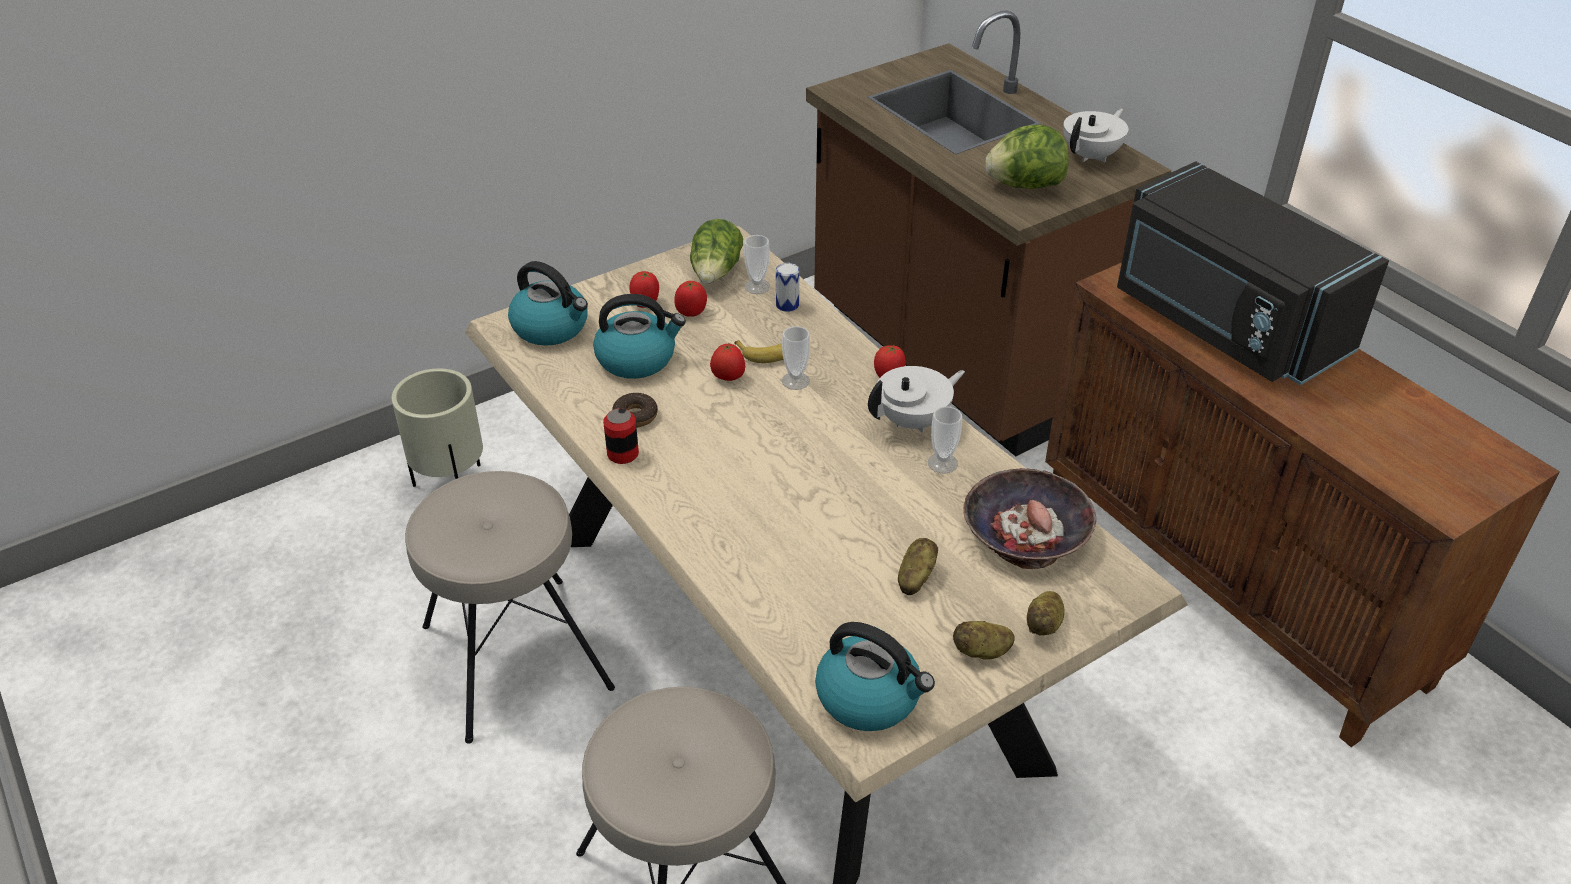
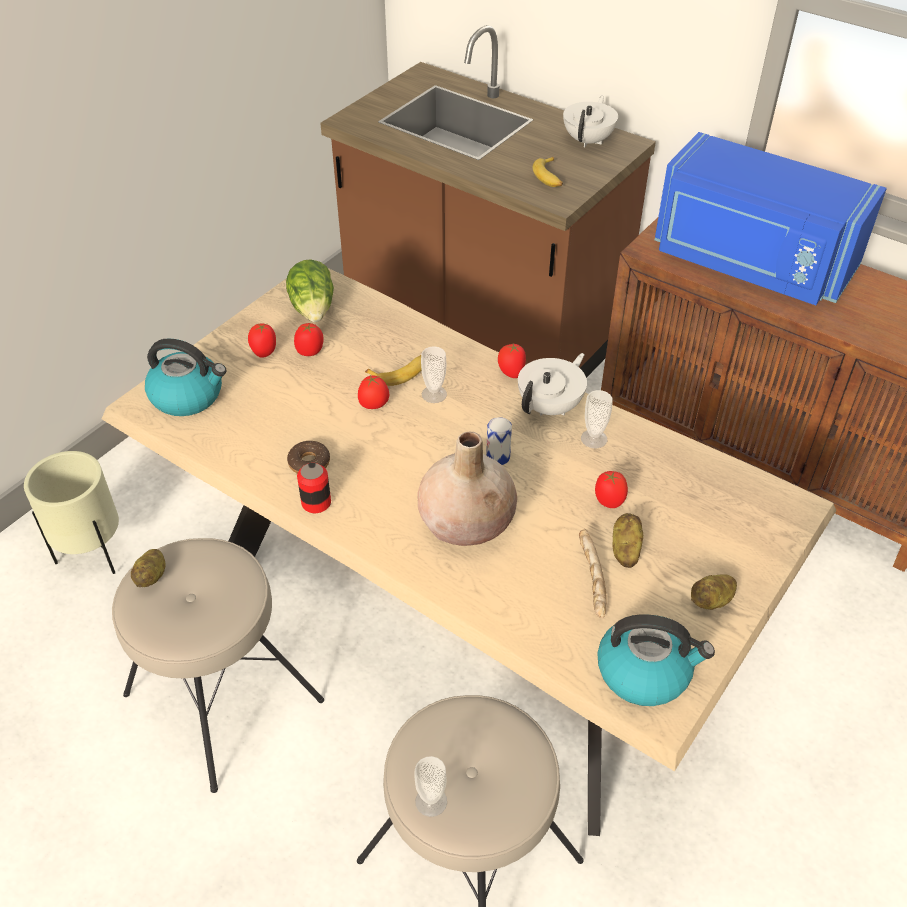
camera: 20 degrees left, 5 degrees up
kettle [593,294,686,379] -> none
cup [744,235,770,294] -> cup moved to [415,756,447,817]
can [776,263,799,312] -> can moved to [486,417,512,465]
bowl [963,468,1096,569] -> none
lettuce [985,125,1069,189] -> banana [532,157,563,187]
potato [1027,591,1065,636] -> potato moved to [131,549,165,587]
black microwave [1117,162,1389,385] -> blue microwave [655,132,887,305]
none -> beige vase [417,432,517,546]
none -> bread [579,529,607,618]
none -> tomato [595,471,628,508]

